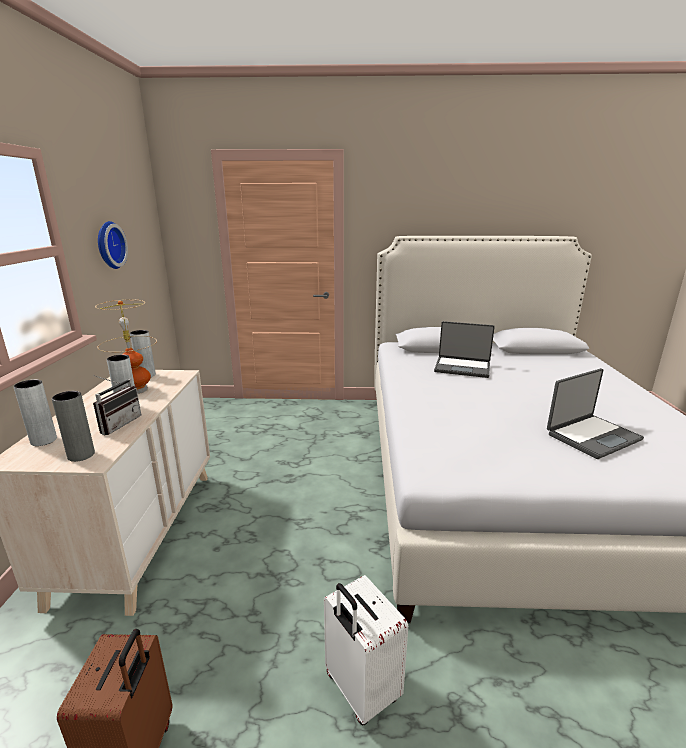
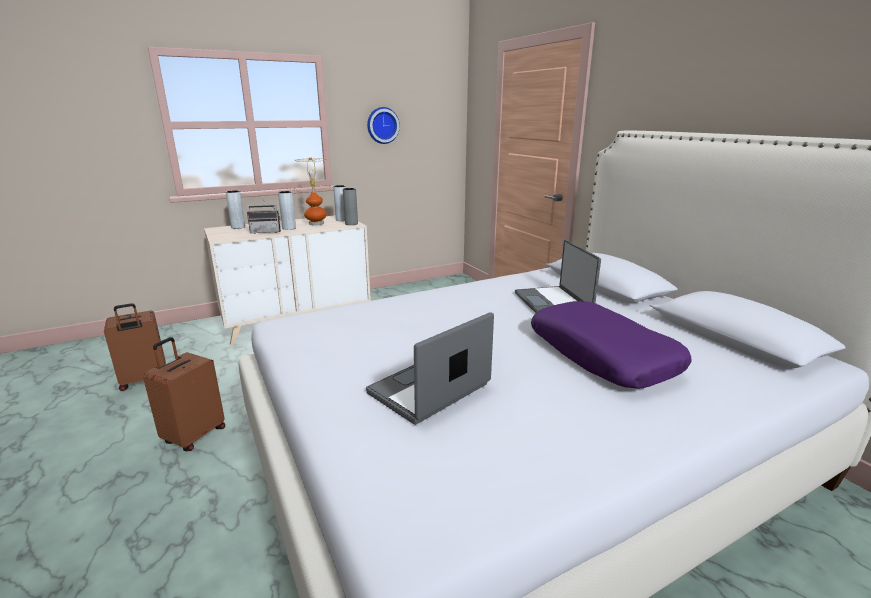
camera: 60 degrees right, 0 degrees up
grey vase [52,391,95,462] -> grey vase moved to [343,188,358,225]
white suitcase [324,575,408,725] -> brown suitcase [143,337,225,451]
laptop [547,368,644,459] -> laptop turned 105 degrees clockwise [366,312,494,425]
none -> purple pillow [531,301,692,388]

